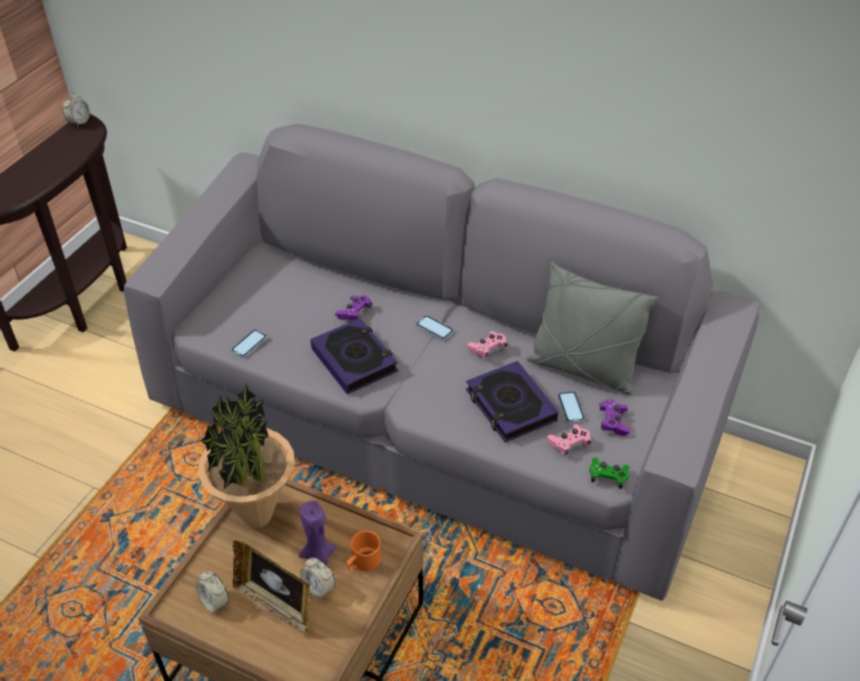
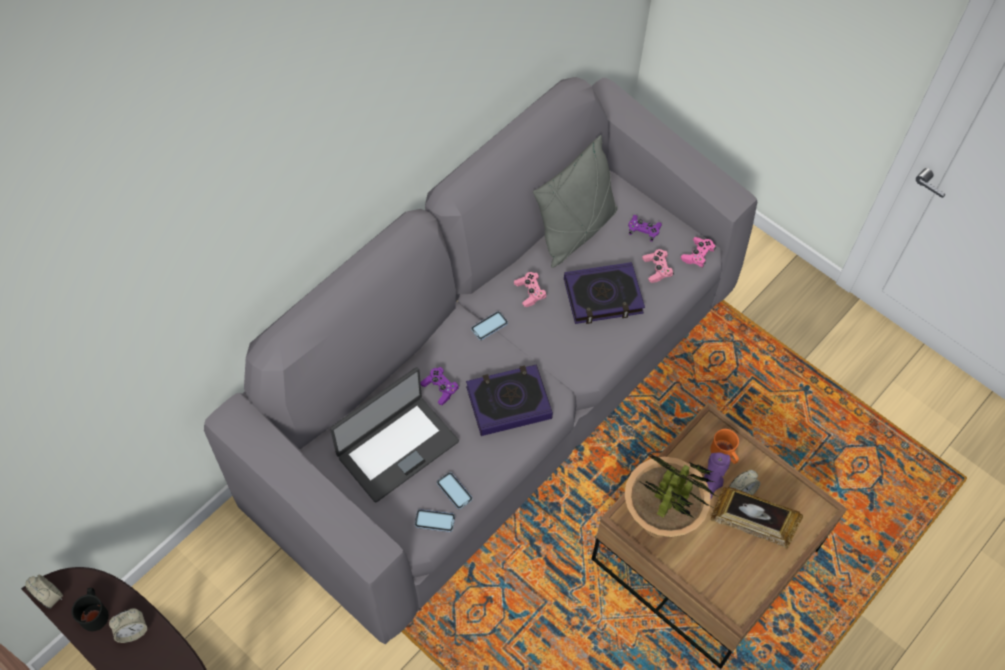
camera: 75 degrees left, 15 degrees up
alarm clock [195,571,229,614] -> alarm clock moved to [109,608,147,643]
picture frame [232,540,310,637] -> picture frame turned 60 degrees clockwise [711,487,803,549]
phone [557,391,585,423] -> phone moved to [415,509,455,532]
green game controller [589,458,630,489] -> pink game controller [681,237,716,267]
none -> black mug [72,588,109,631]
none -> laptop [330,367,459,503]

